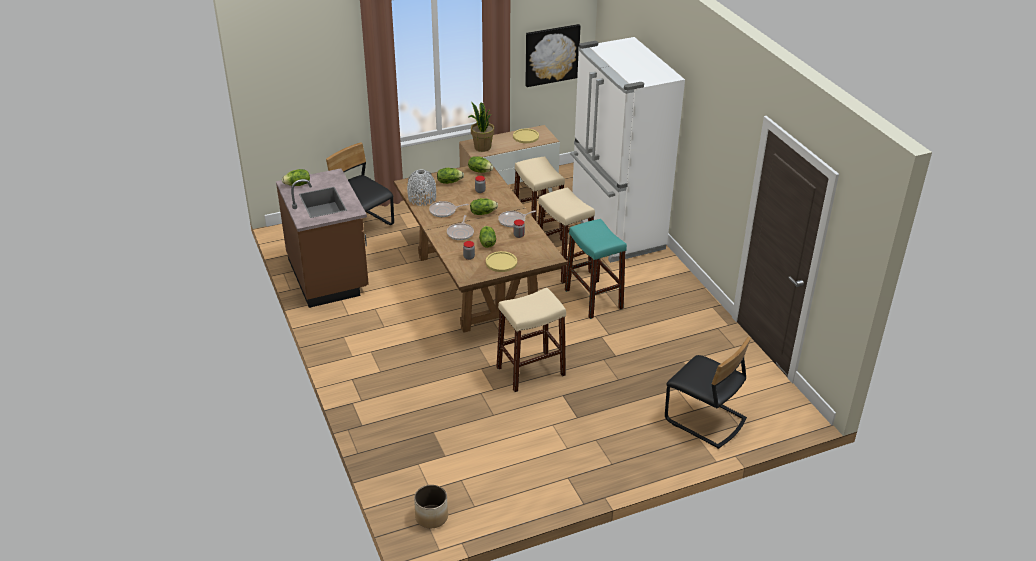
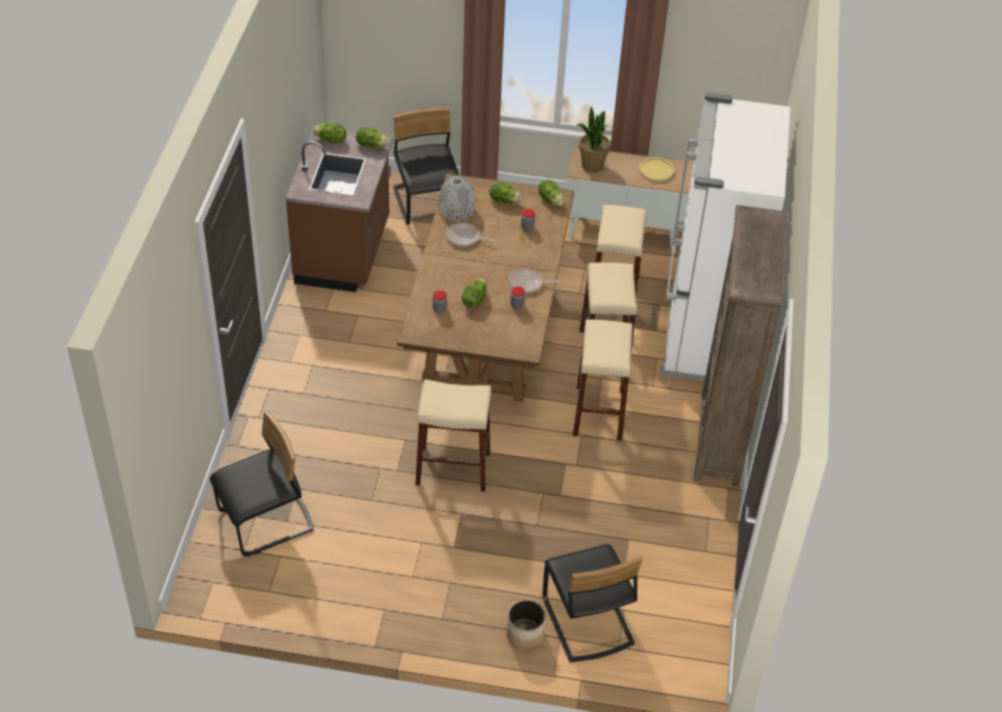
camera: 30 degrees right, 10 degrees up
planter [414,485,448,528] -> planter moved to [506,600,546,650]
frying pan [447,215,474,240] -> none
lettuce [470,198,498,215] -> lettuce moved to [356,127,389,148]
yellow plate [486,251,517,272] -> none
picture [525,24,581,87] -> none
turquoise stool [565,219,627,319] -> beige stool [573,319,633,441]
none -> black chair [210,411,314,556]
none -> brown bookcase [693,205,788,487]

